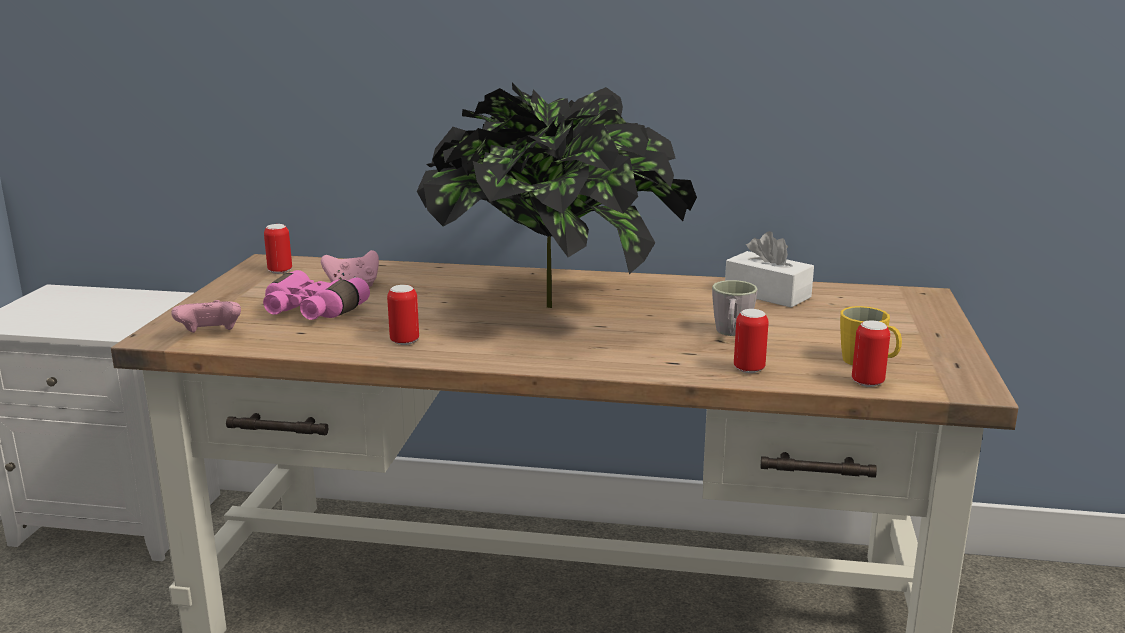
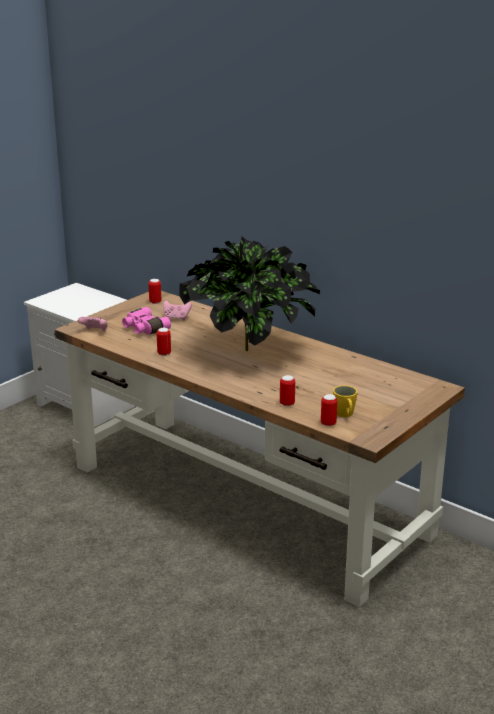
camera: 30 degrees right, 5 degrees up
grey mug [712,280,758,336] -> none
white tissue box [725,231,814,308] -> none

